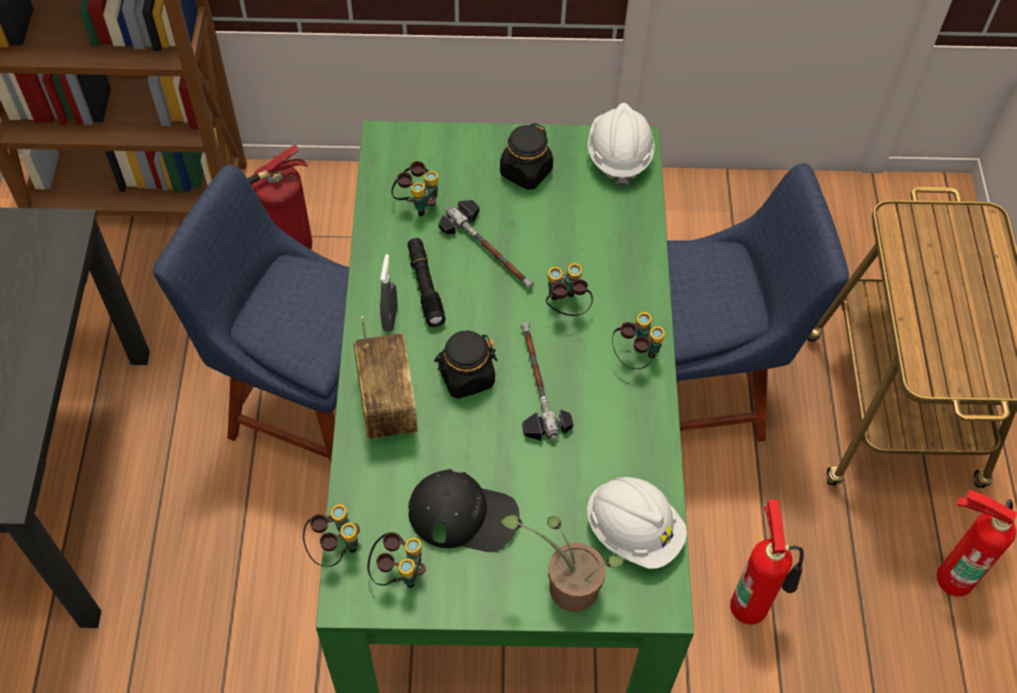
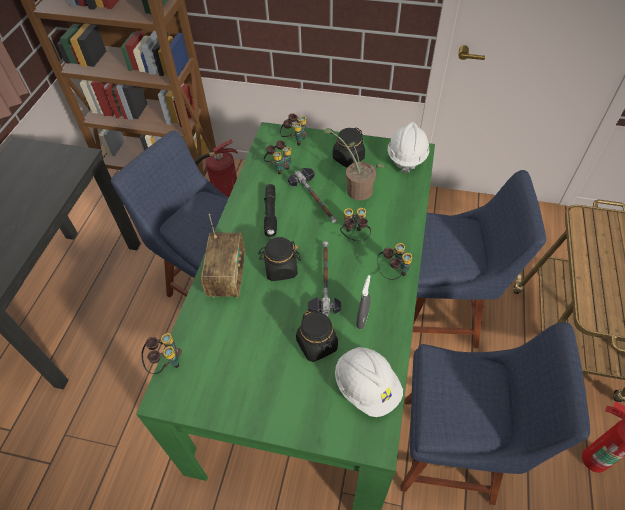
camera: 15 degrees right, 5 degrees down
binoculars [367,532,426,588] -> binoculars moved to [279,114,307,146]
grey spray bottle [380,254,398,332] -> grey spray bottle moved to [356,275,371,329]
black cap [408,469,520,552] -> none
potted plant [499,515,625,612] -> potted plant moved to [322,128,385,200]
fire extinguisher [730,499,804,625] -> blue chair [400,322,590,505]
none -> black jar [296,310,338,362]

